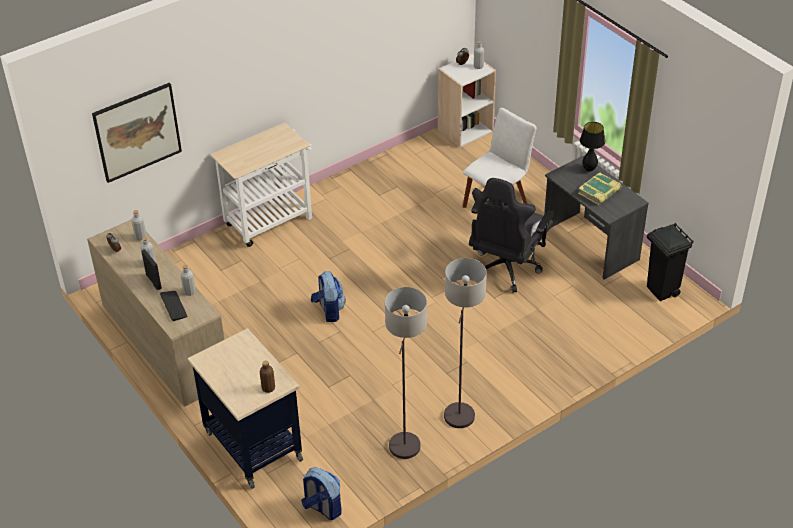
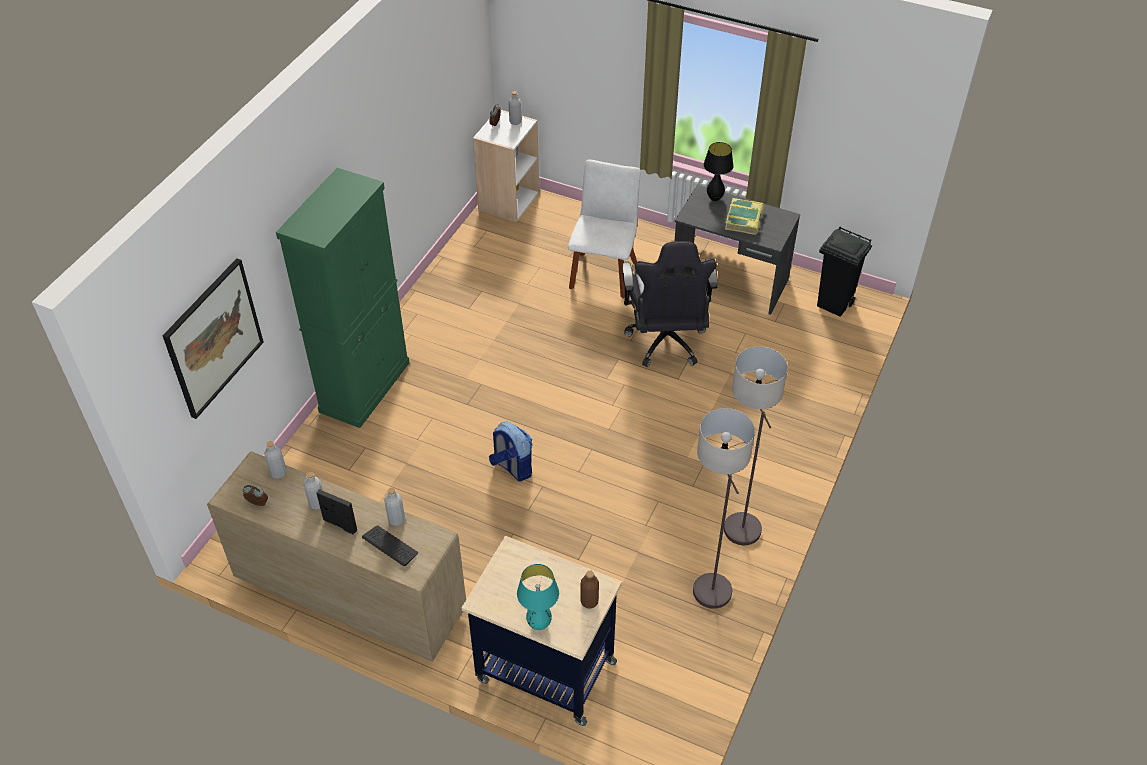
camera: 30 degrees left, 5 degrees up
white cart [211,123,312,247] -> green cabinet [276,168,409,428]
backpack [301,467,342,520] -> none
none -> turquoise table lamp [517,564,559,630]

